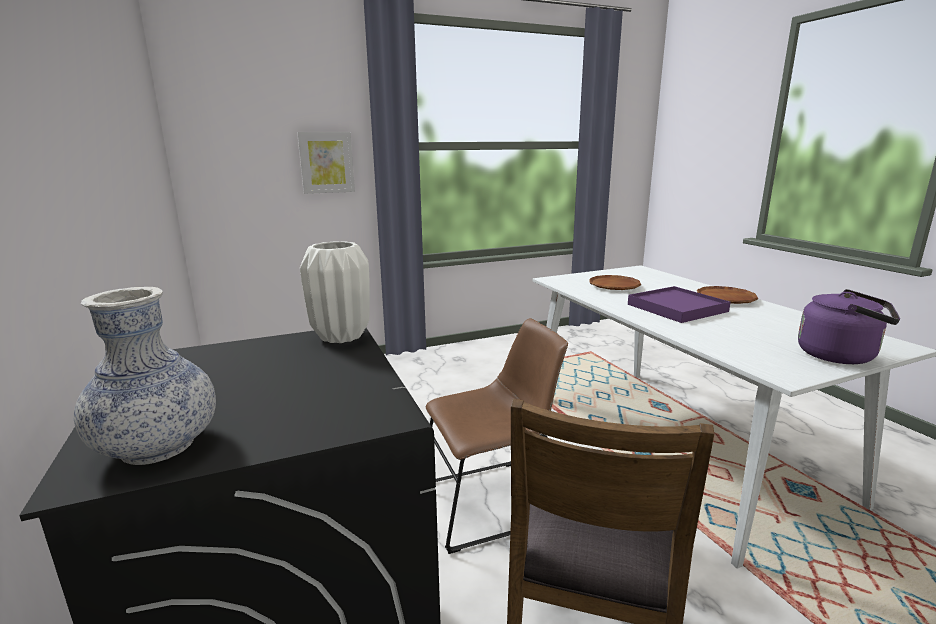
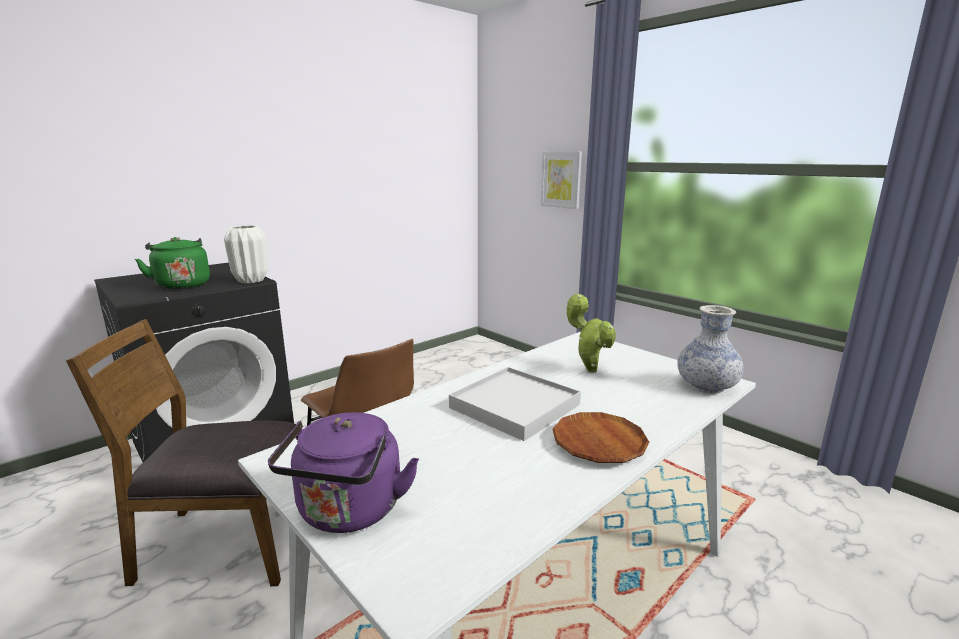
camera: 70 degrees right, 0 degrees up
vase [74,287,216,465] -> vase moved to [677,305,744,394]
brown plate [589,275,641,290] -> potted plant [566,294,616,373]
purple tray [628,286,731,323] -> white tray [449,367,581,441]
none -> green kettle [135,237,210,290]

